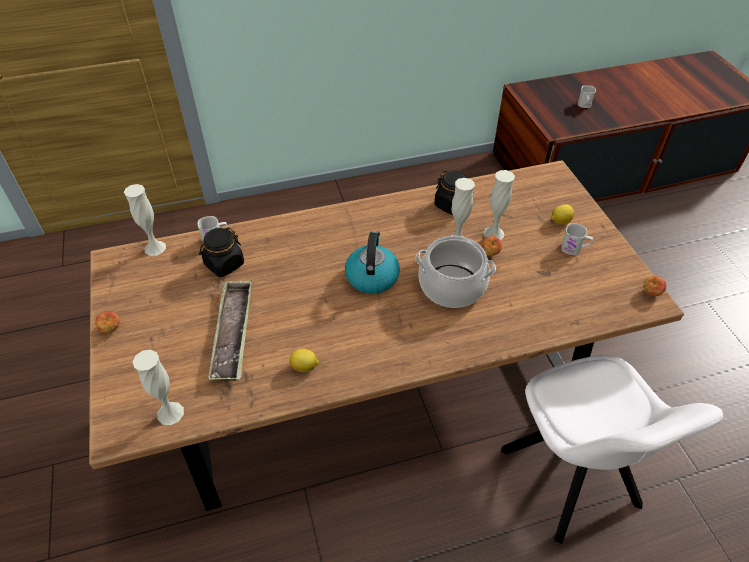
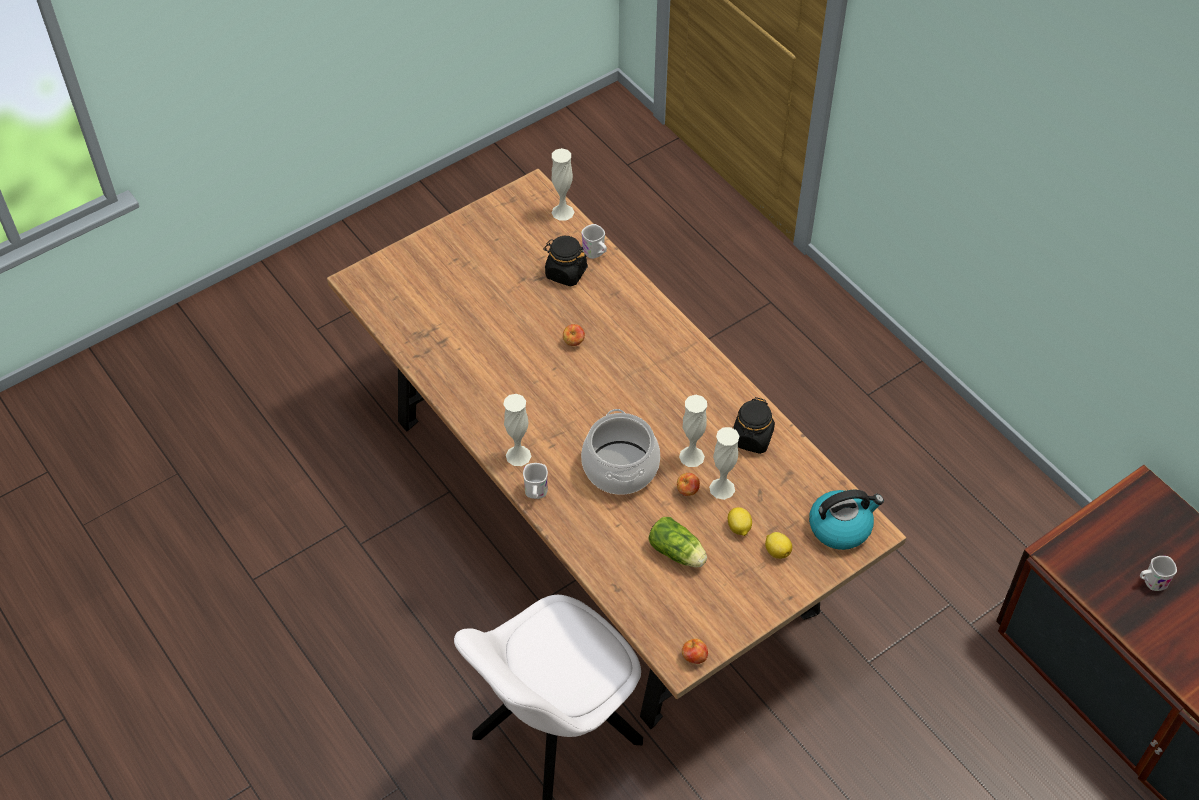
camera: 70 degrees right, 5 degrees up
apple [95,311,120,333] -> apple moved to [563,324,585,346]
white vase [133,350,184,425] -> white vase moved to [503,394,531,466]
tray [208,280,252,381] -> none
lemon [289,349,319,372] -> lemon moved to [728,507,752,536]
kettle [345,231,400,294] -> kettle moved to [809,489,884,550]
white mug [561,223,593,255] -> white mug moved to [523,463,548,499]
none -> lettuce [648,517,707,568]

